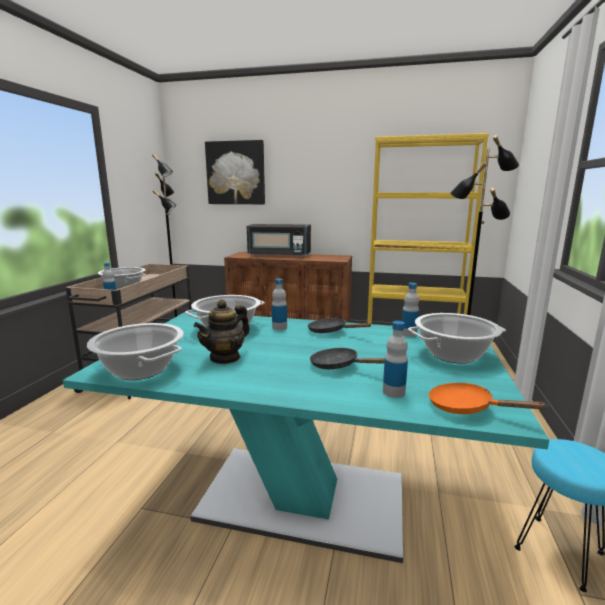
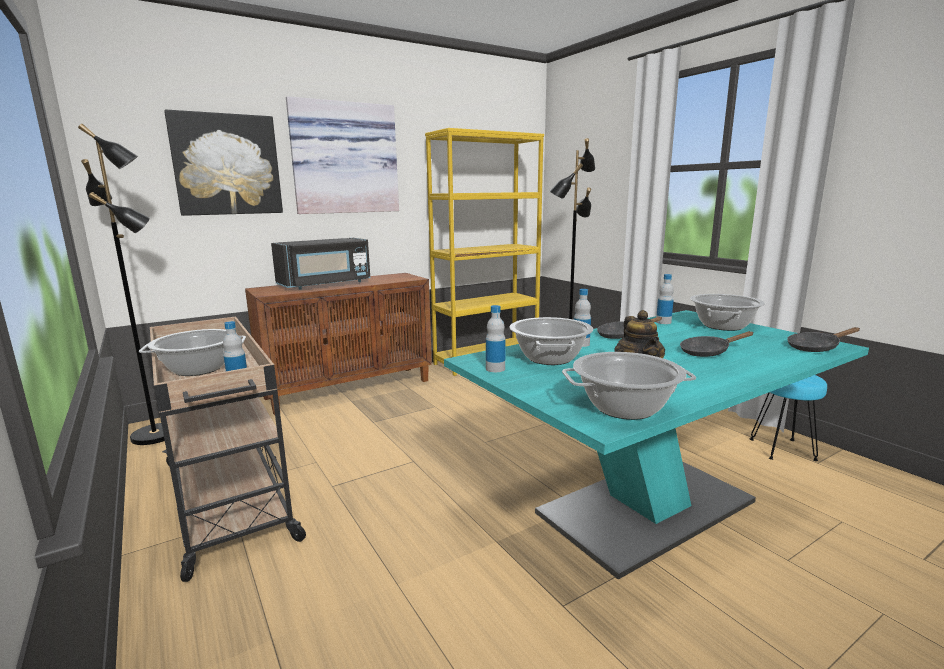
camera: 45 degrees left, 0 degrees up
bottle [383,321,408,398] -> bottle moved to [486,305,505,372]
orange frying pan [429,383,547,414] -> black frying pan [787,327,860,352]
none -> picture [286,96,399,214]

